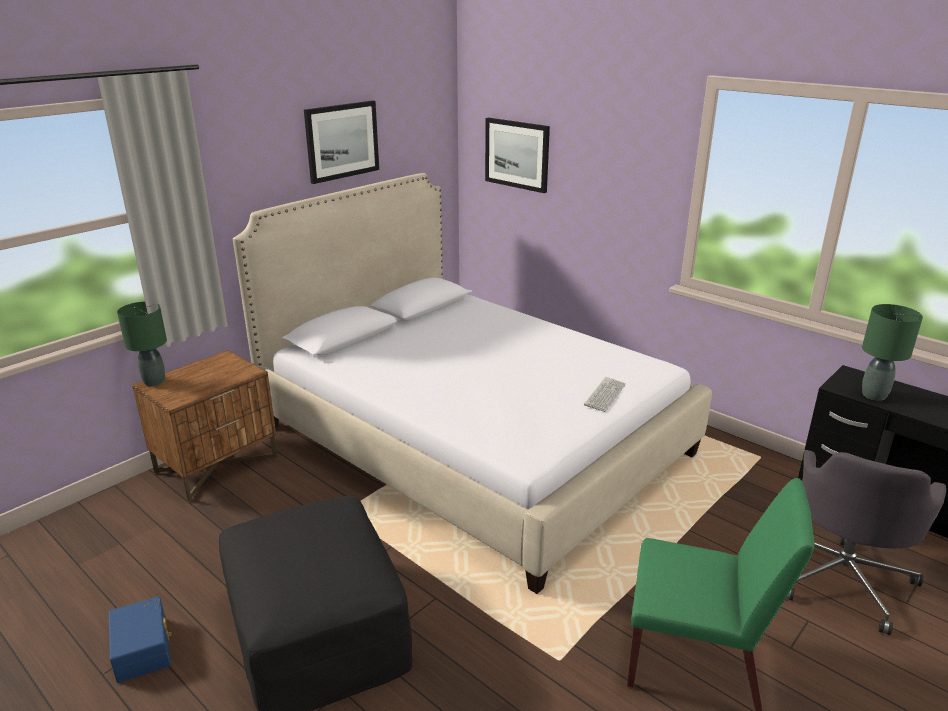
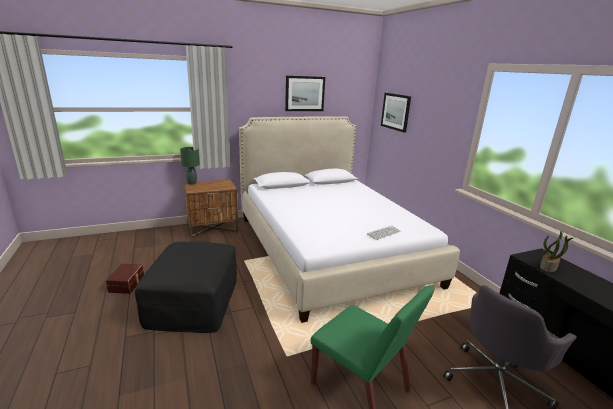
camera: 25 degrees right, 5 degrees down
blue storage box [109,596,172,683] -> brown storage box [106,264,144,294]
green table lamp [862,304,923,401] -> potted plant [540,231,573,272]

